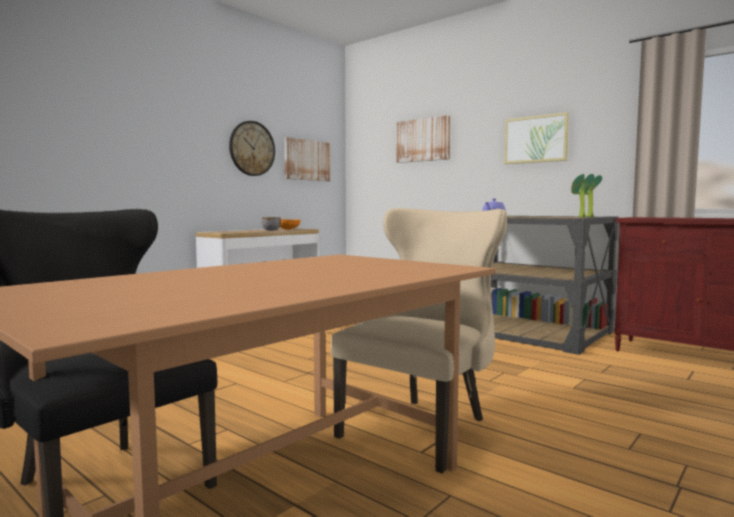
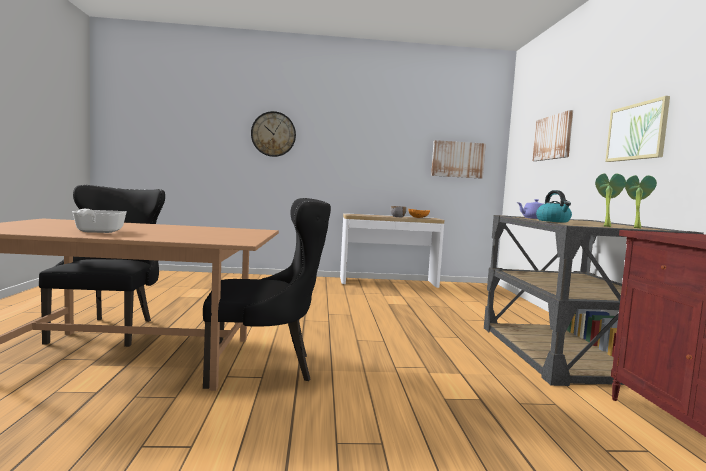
camera: 45 degrees right, 0 degrees up
wall clock [229,121,275,176] -> wall clock moved to [251,111,296,157]
beige chair [331,208,507,474] -> black chair [203,198,331,389]
none -> frying pan [72,209,127,233]
none -> kettle [536,190,572,222]

